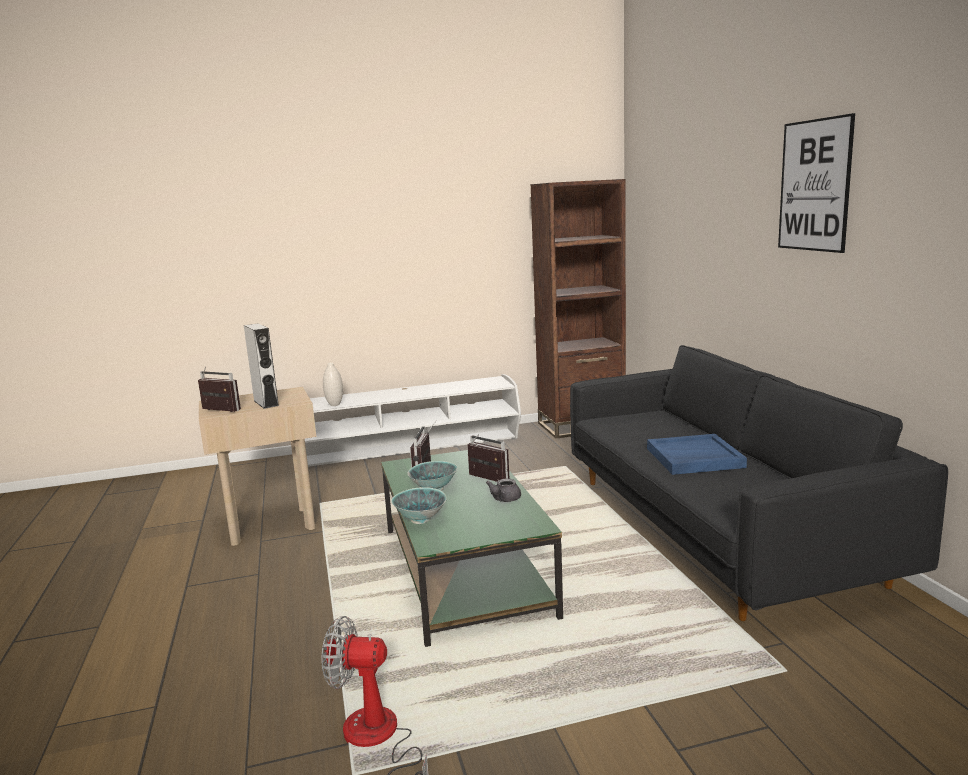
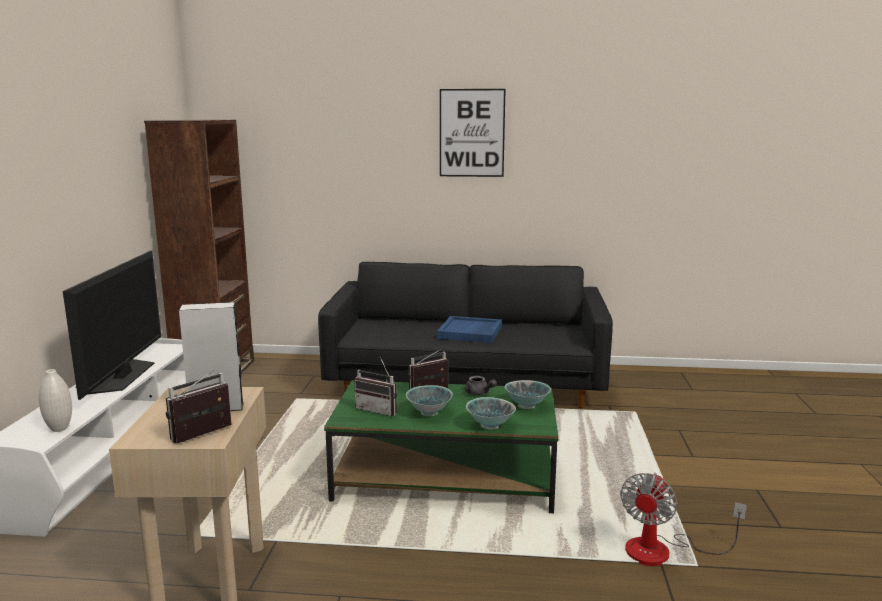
camera: 70 degrees left, 0 degrees up
none -> television [63,251,161,400]
none -> bowl [505,380,551,409]

